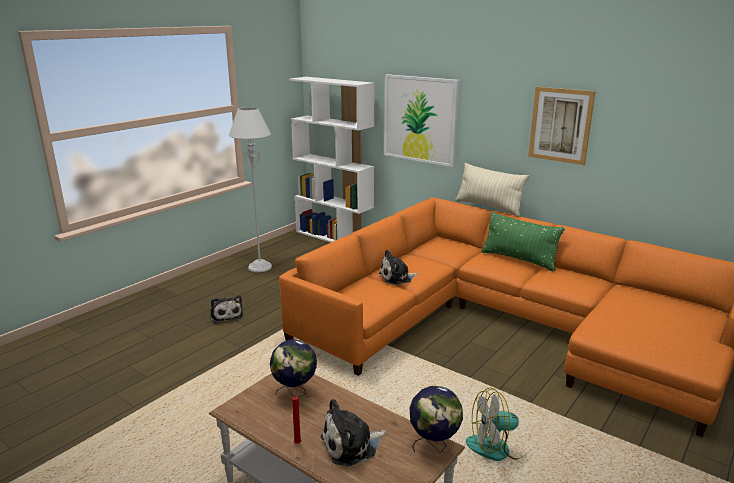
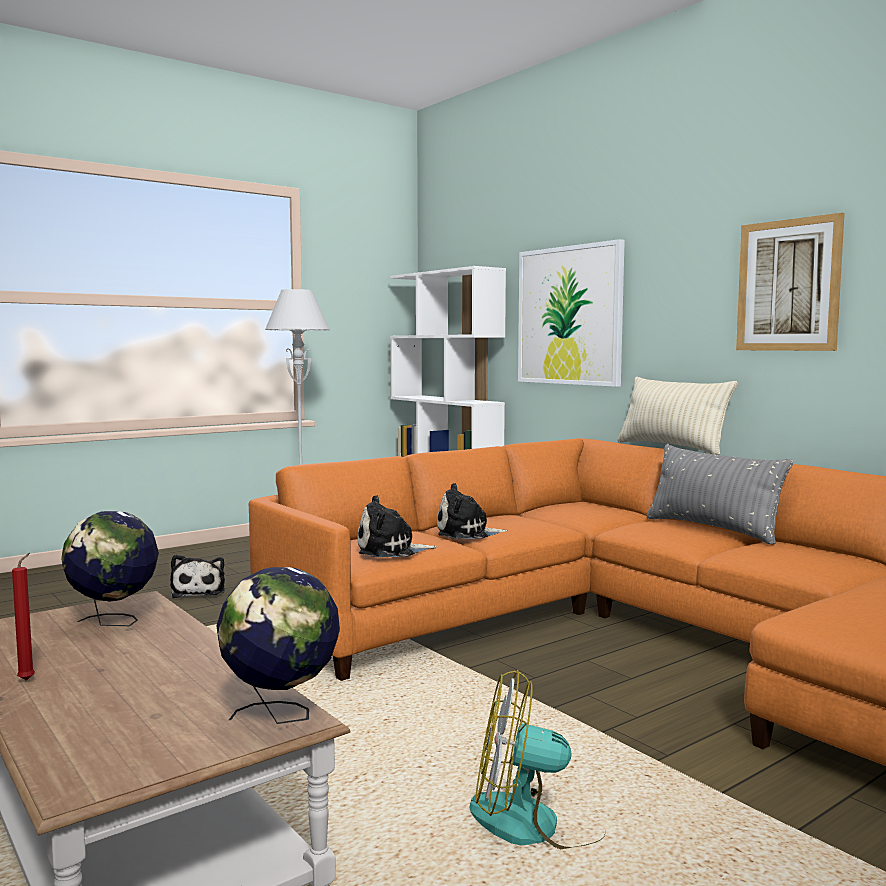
camera: 15 degrees right, 15 degrees down
plush toy [321,399,387,466] -> plush toy moved to [358,495,437,557]
green pillow [481,211,565,272] -> grey pillow [647,444,793,545]

